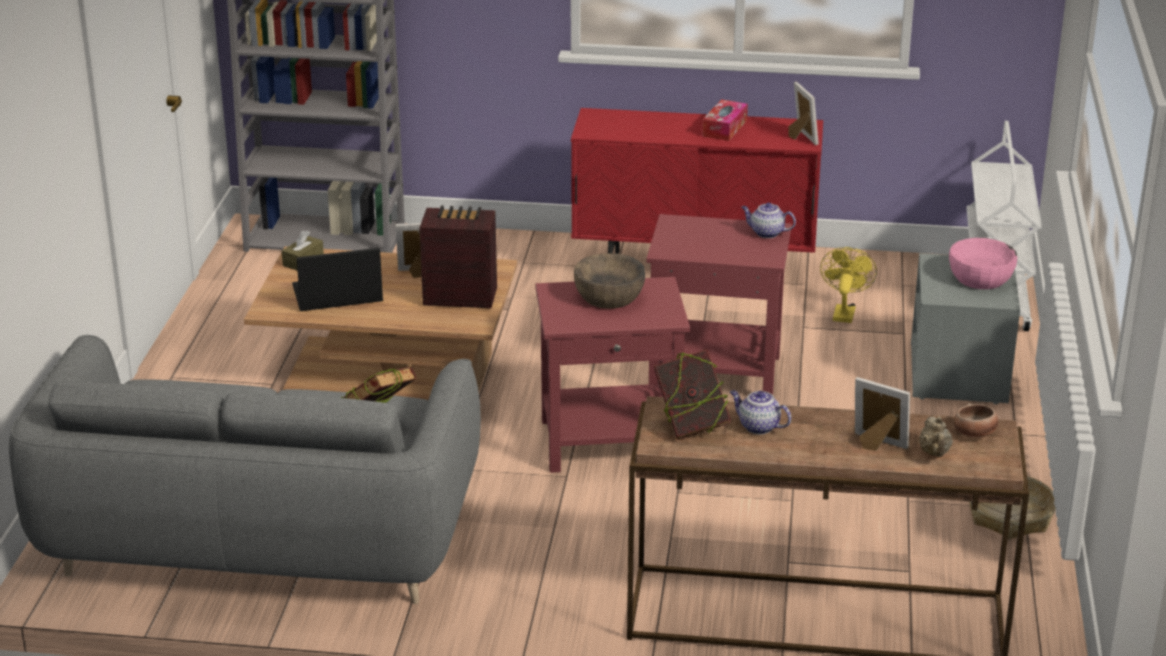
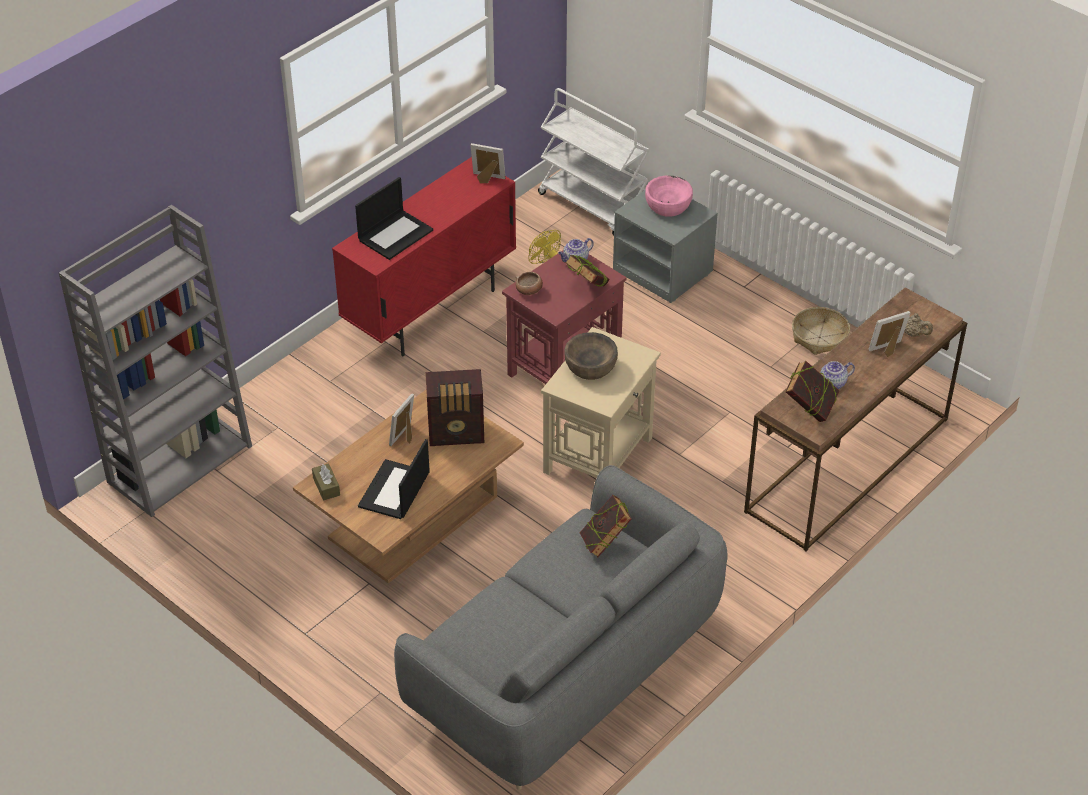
camera: 55 degrees left, 15 degrees up
radio [419,205,497,308] -> radio turned 135 degrees counterclockwise [425,369,484,446]
red side table [536,277,690,473] -> beige side table [541,327,661,478]
tissue box [702,99,748,141] -> none
bowl [954,403,999,438] -> bowl moved to [516,272,543,295]
none -> laptop [355,177,433,260]
none -> book [565,255,610,287]

